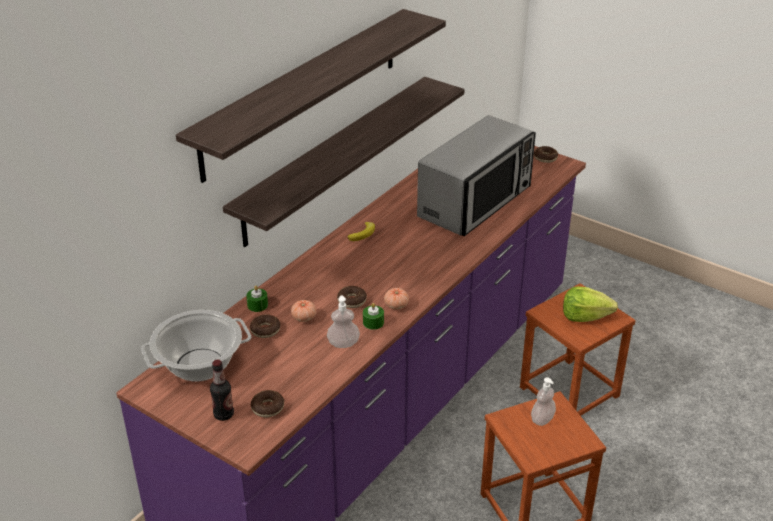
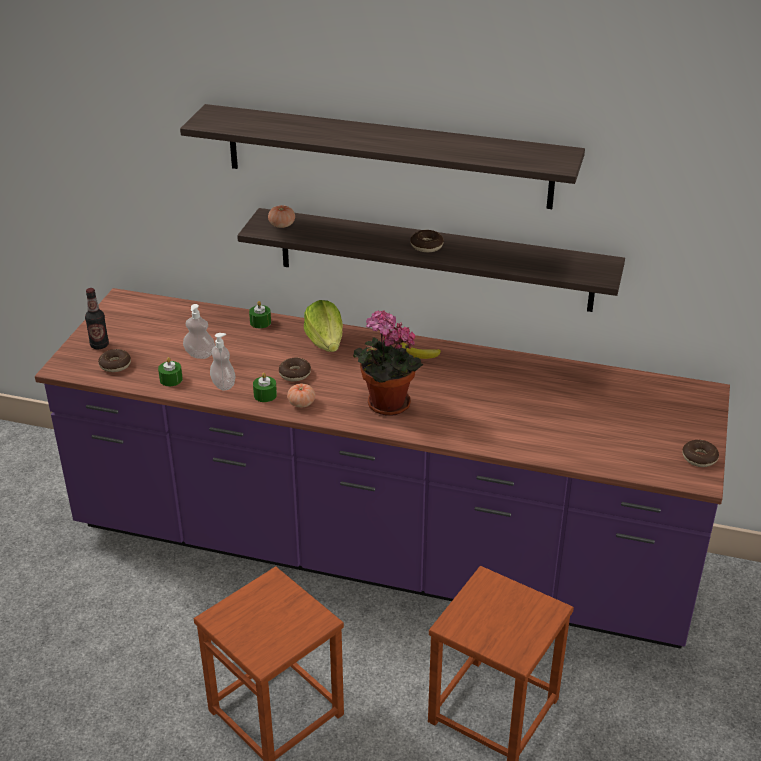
camera: 70 degrees right, 0 degrees up
cooking pot [141,310,251,382] -> none
donut [250,315,280,338] -> donut moved to [410,230,444,252]
tomato [291,300,316,322] -> tomato moved to [268,205,295,228]
microwave [417,115,536,236] -> none
soap dispenser [531,378,556,426] -> soap dispenser moved to [183,304,215,359]
lettuce [563,286,618,322] -> lettuce moved to [304,300,343,352]
none -> green candle [158,357,183,386]
none -> potted plant [353,310,423,416]

